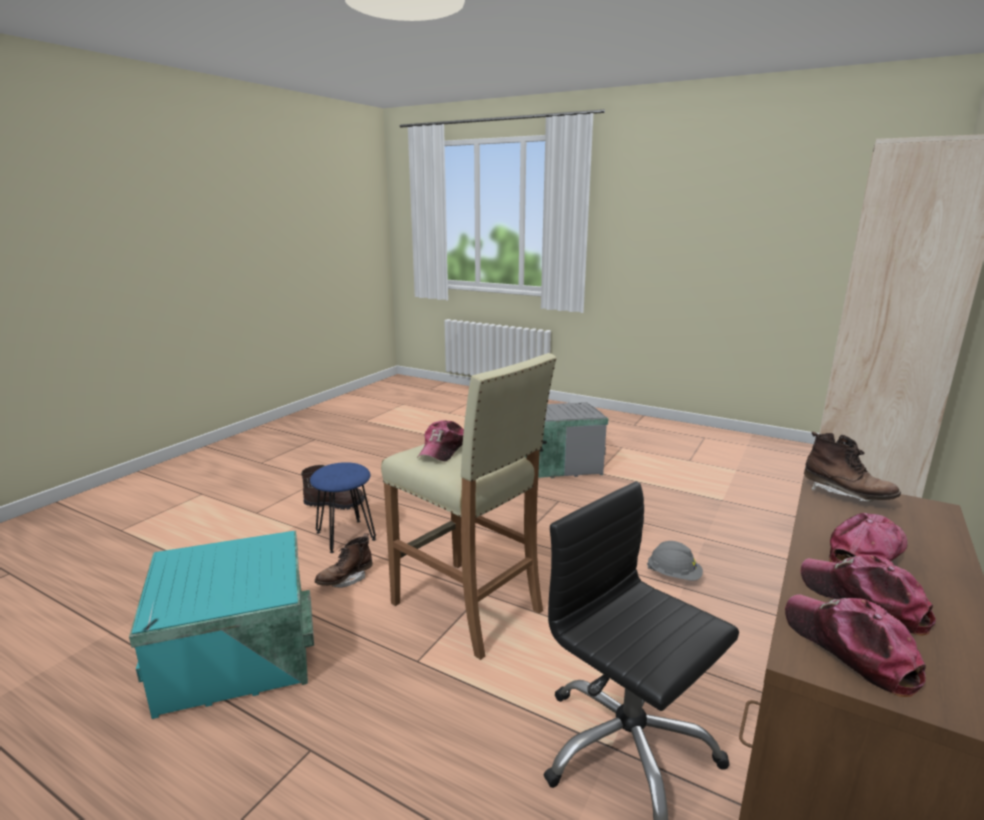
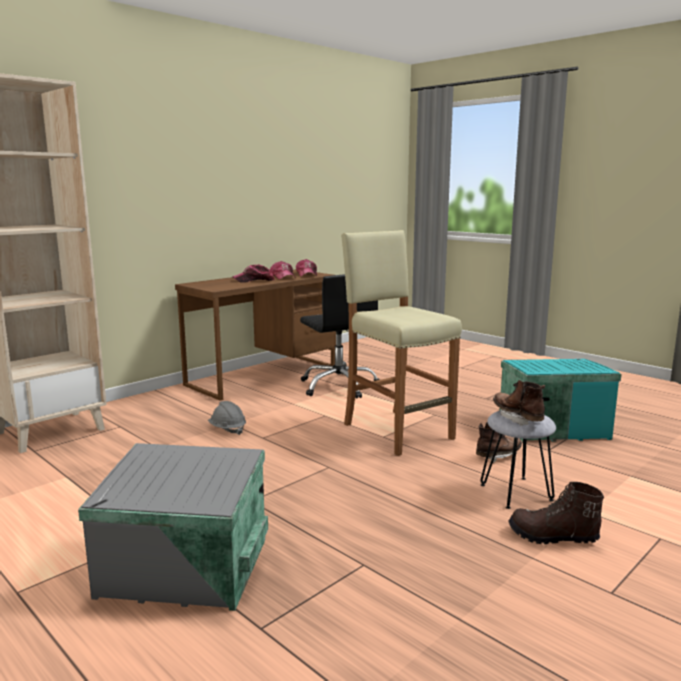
camera: 165 degrees left, 5 degrees down
blue stool [310,462,376,553] -> grey stool [480,410,556,509]
cap [417,420,464,461] -> none
brown boot [804,432,901,502] -> brown boot moved to [493,380,545,426]

